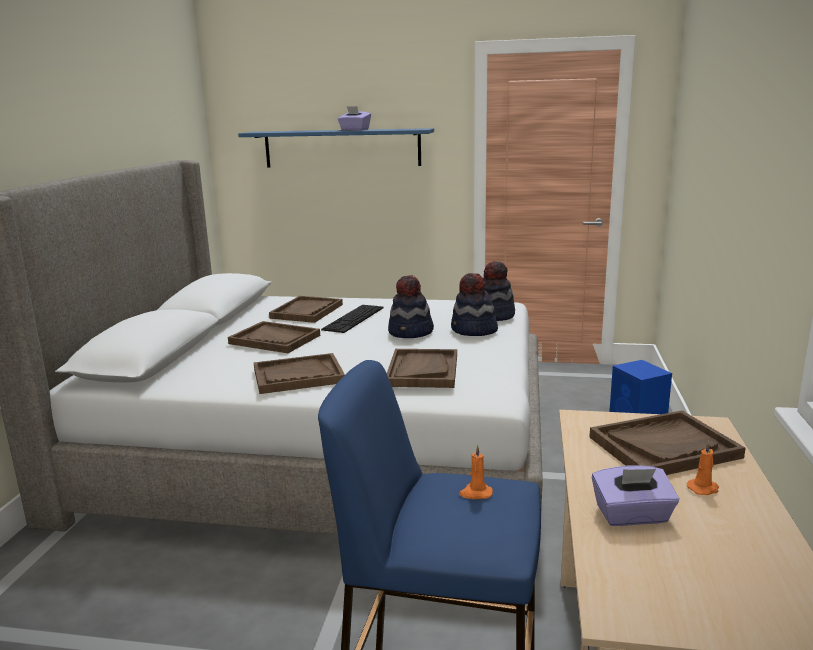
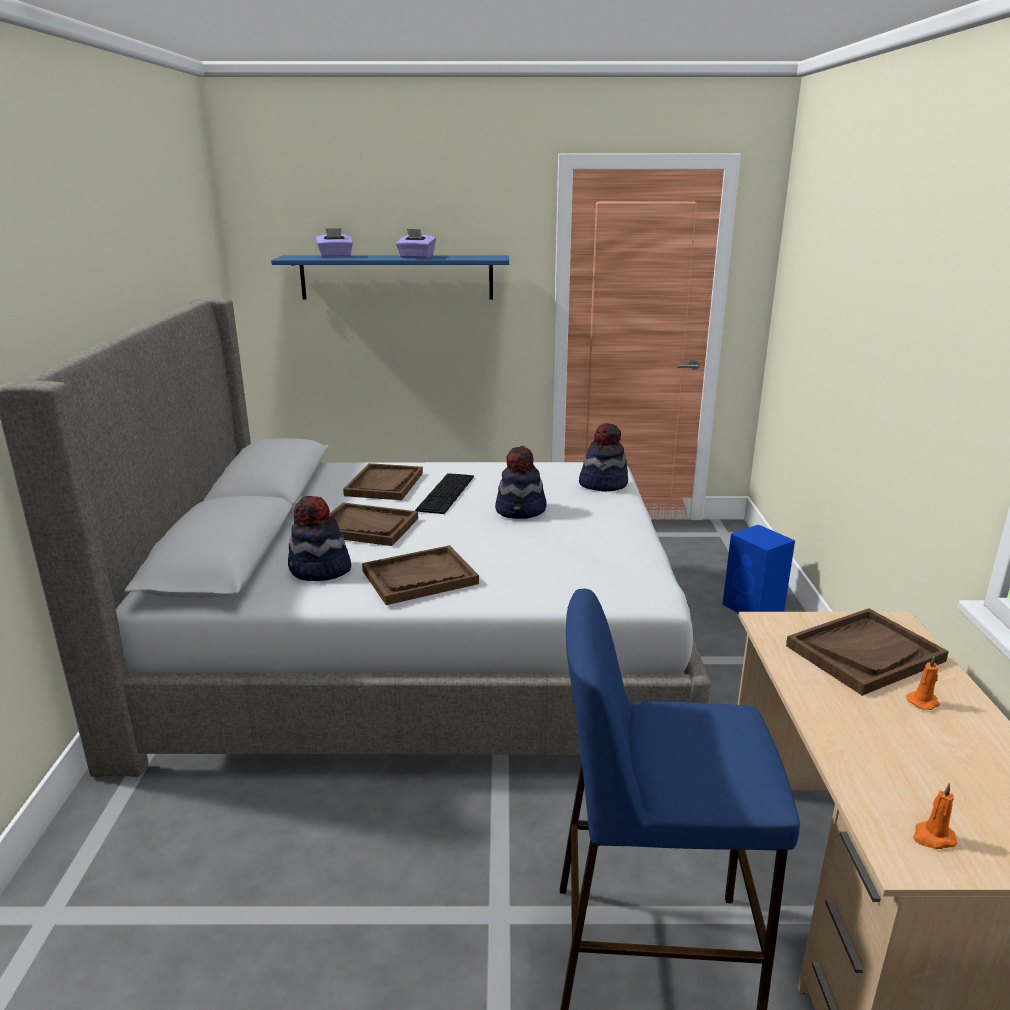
camera: 10 degrees left, 5 degrees up
brown tray [387,349,457,388] -> none
hat [451,273,498,336] -> hat moved to [288,496,351,581]
orange candle [459,444,493,499] -> orange candle moved to [913,783,957,849]
purple tissue box [592,465,679,526] -> purple tissue box moved to [316,228,353,258]

